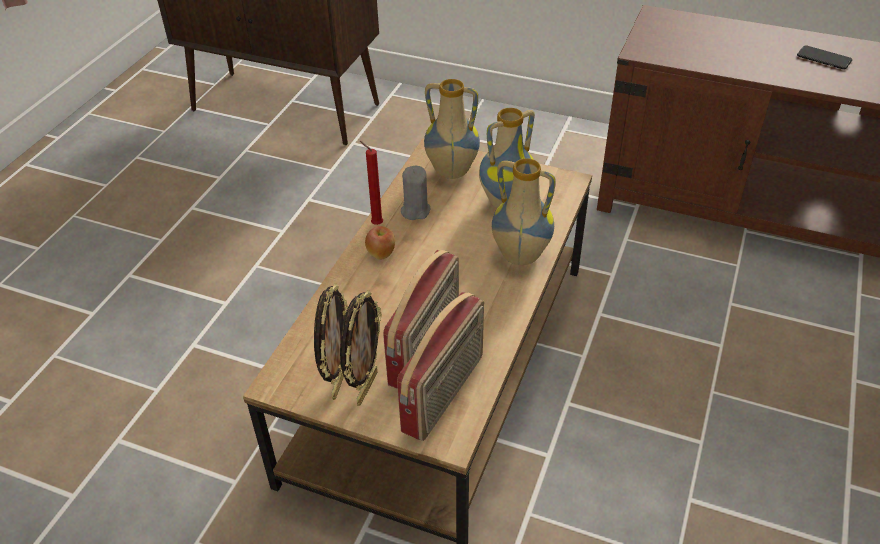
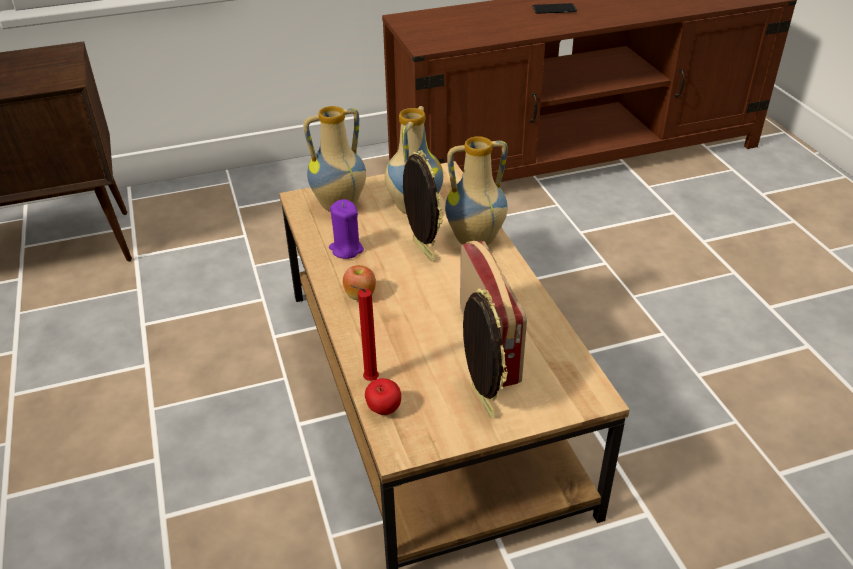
camera: 40 degrees left, 5 degrees down
picture frame [314,283,348,400] -> picture frame moved to [403,150,443,261]
red candle [360,141,383,225] -> red candle moved to [350,285,379,381]
radio [397,292,484,441] -> none
grey candle [401,166,430,220] -> purple candle [329,199,364,259]
none -> apple [365,378,401,415]

